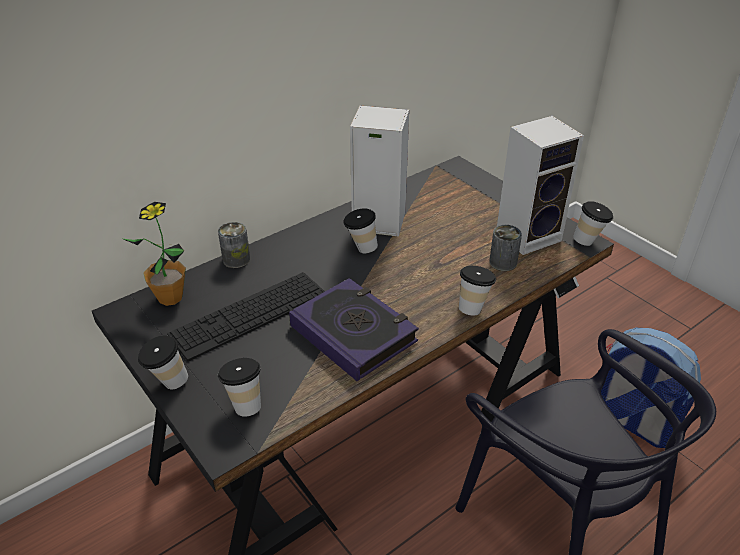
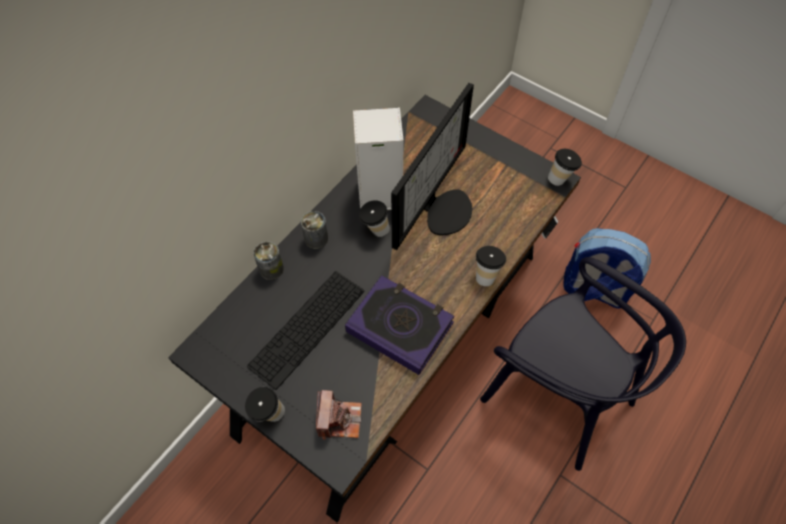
camera: 15 degrees left, 20 degrees up
potted plant [121,202,186,306] -> none
cup [218,358,261,417] -> camera [316,390,362,440]
can [489,225,522,271] -> can moved to [301,211,328,249]
speaker [497,116,584,255] -> none
none -> monitor [391,83,474,250]

